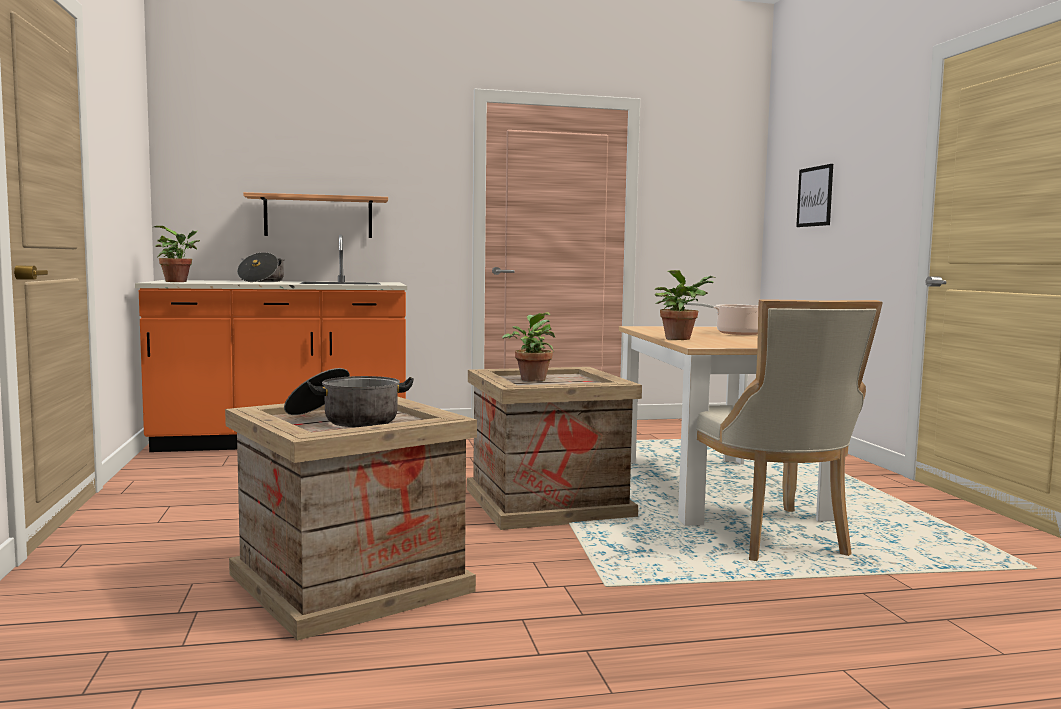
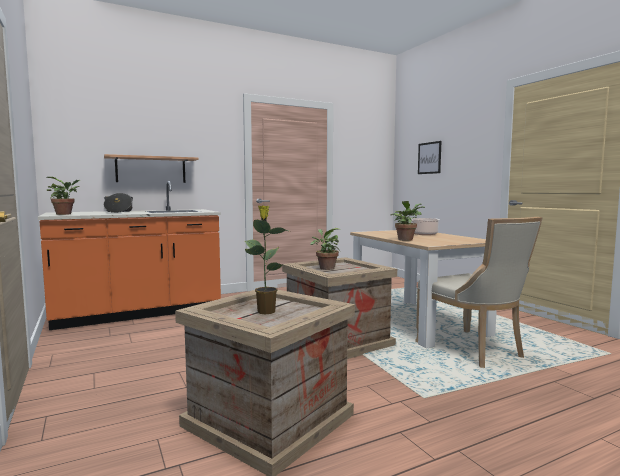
camera: 15 degrees left, 0 degrees up
cooking pot [284,368,414,427] -> potted plant [245,205,290,314]

